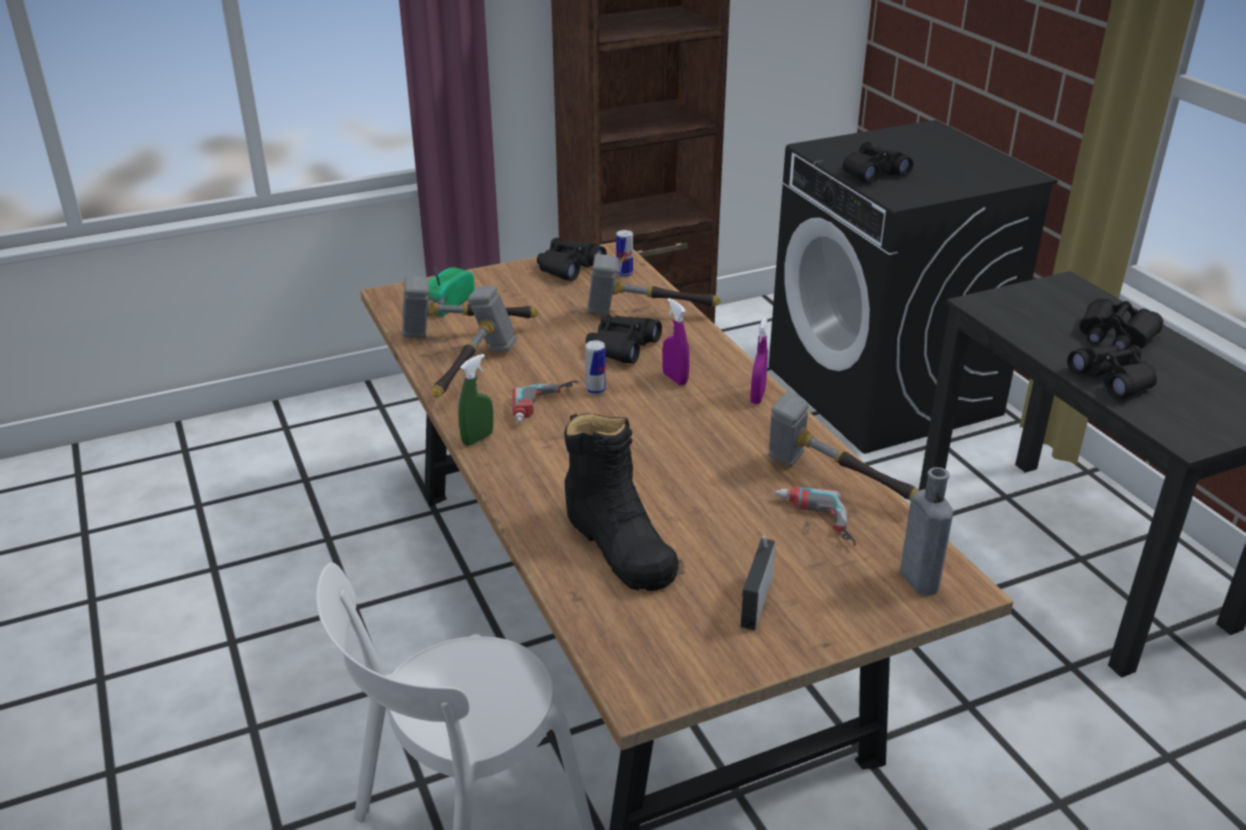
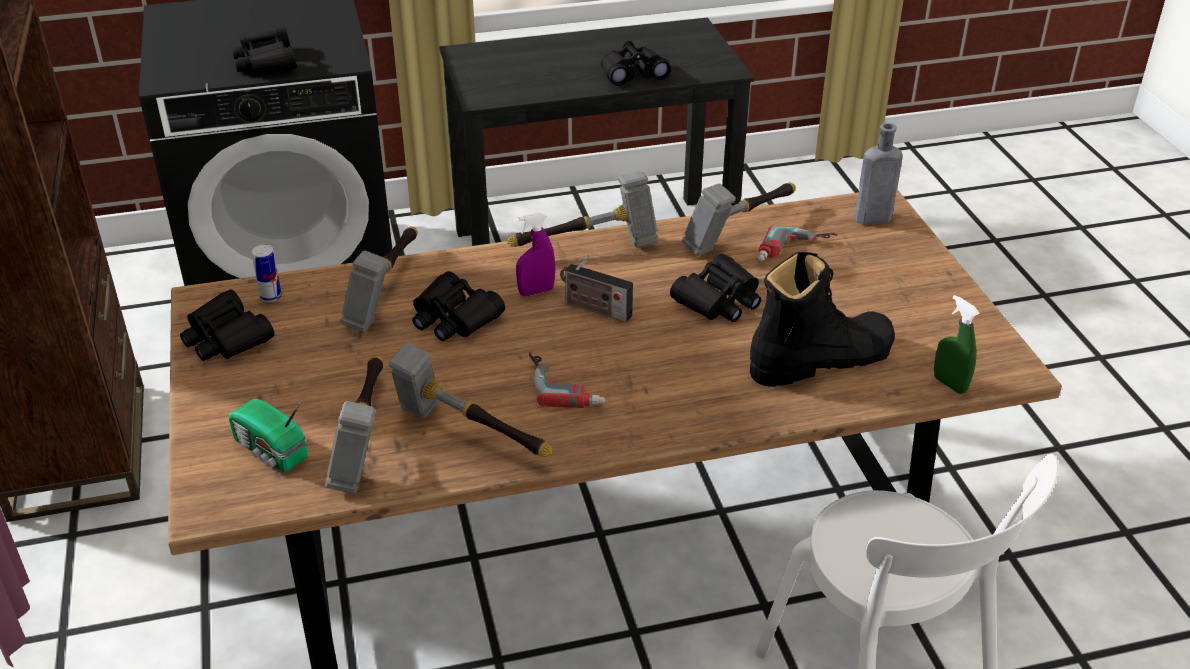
camera: 80 degrees left, 5 degrees up
green spray bottle [458,354,493,446] -> green spray bottle moved to [934,295,980,394]
can [585,340,606,395] -> none
radio [740,536,776,630] -> radio moved to [560,254,633,323]
purple spray bottle [750,317,768,404] -> hammer [507,171,659,247]
black binoculars [1079,298,1163,350] -> black binoculars moved to [670,254,761,322]

